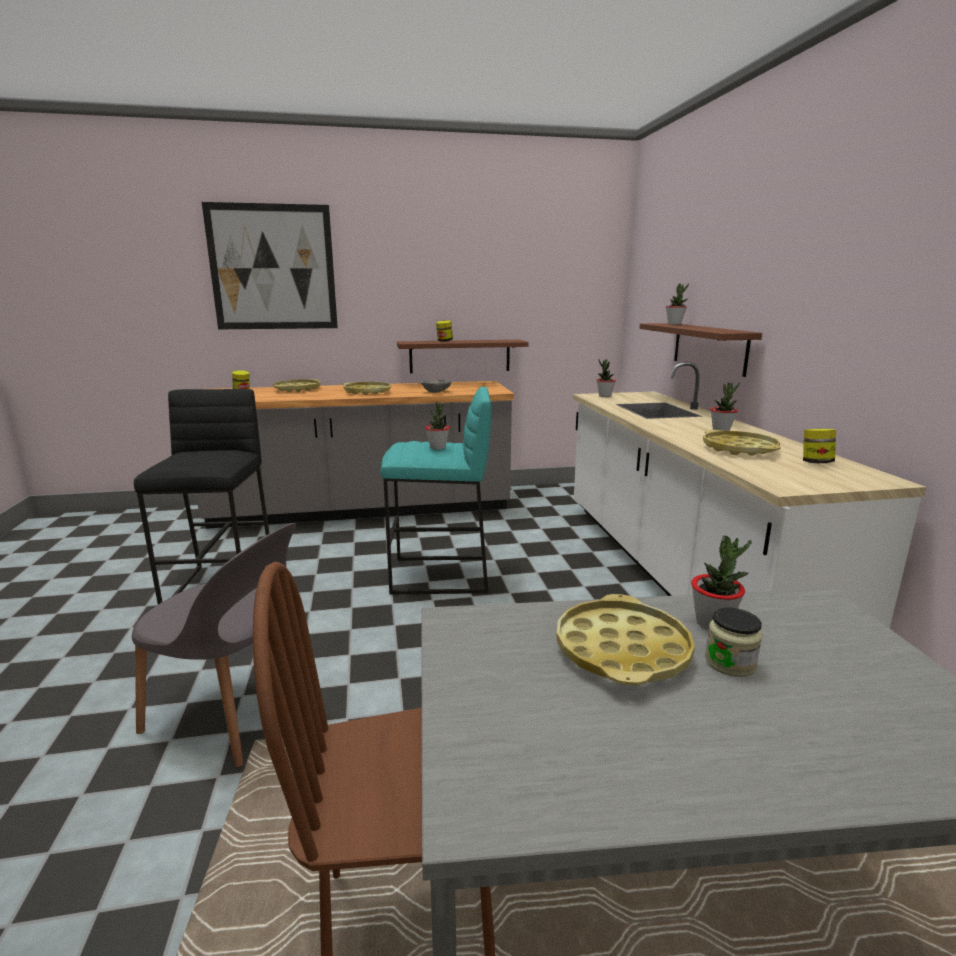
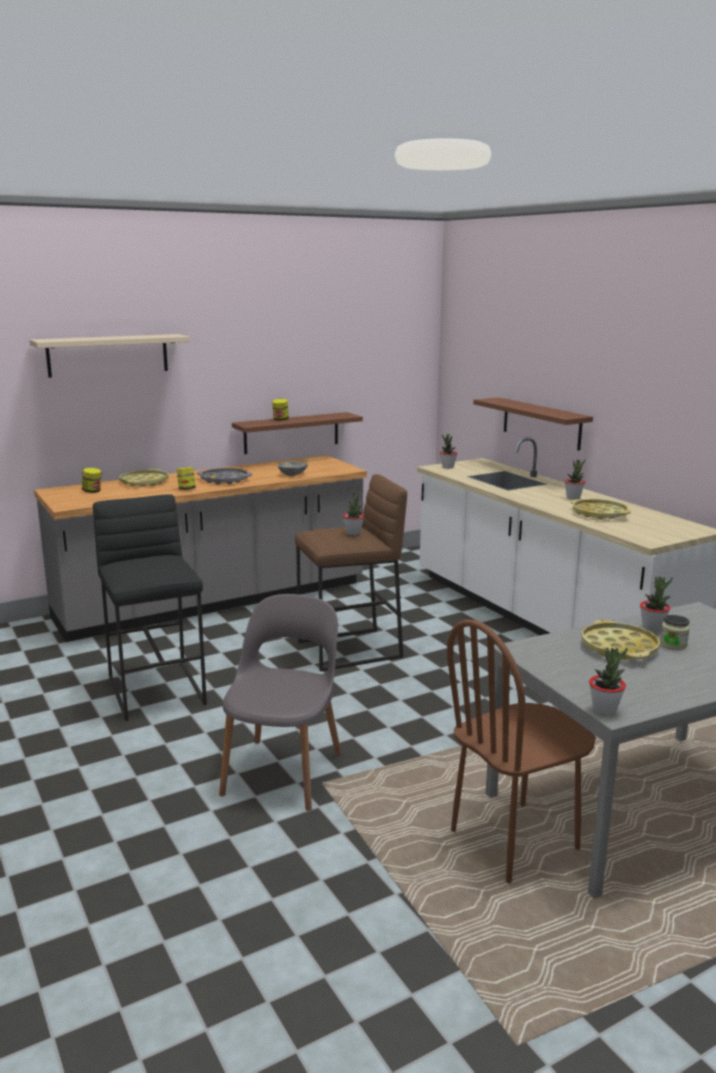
camera: 20 degrees left, 0 degrees up
grey chair [132,523,296,767] -> grey chair turned 75 degrees counterclockwise [219,594,341,811]
picture [202,202,338,329] -> beige shelf [30,334,190,378]
yellow tray [344,382,392,395] -> grey tray [197,468,252,485]
turquoise stool [380,387,492,594] -> brown stool [295,474,407,672]
potted plant [666,283,689,325] -> potted plant moved to [589,647,628,716]
jar [803,429,836,463] -> jar moved to [176,467,196,490]

